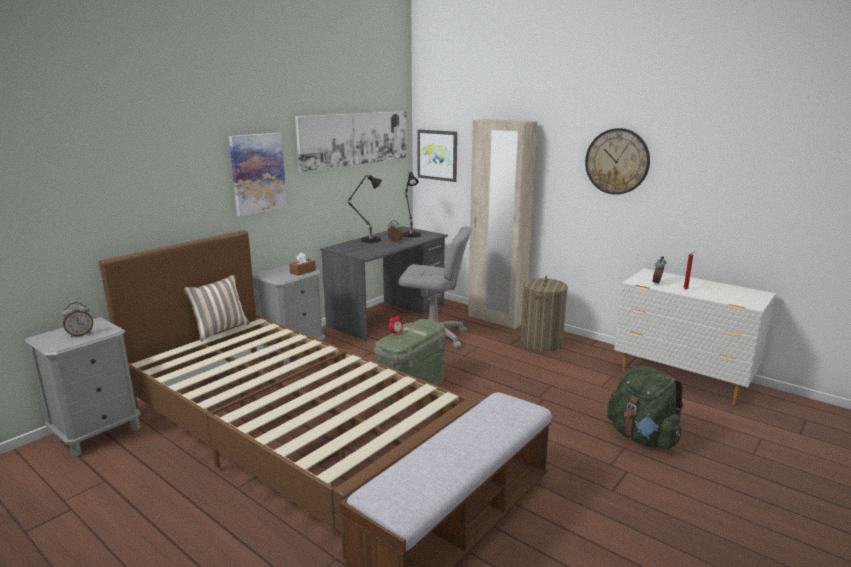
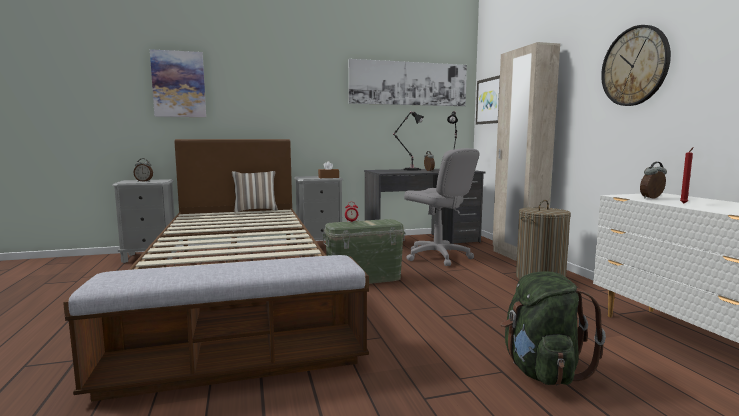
camera: 35 degrees right, 10 degrees down
picture [229,133,287,216] -> picture moved to [150,49,206,117]

